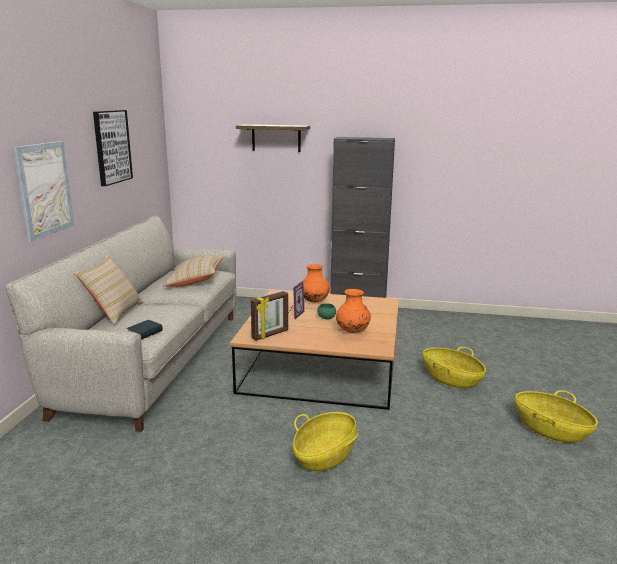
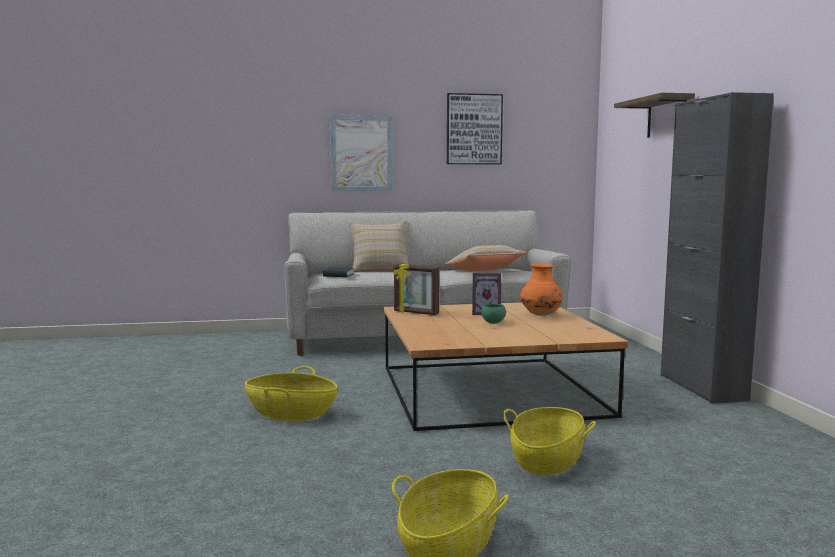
camera: 70 degrees right, 10 degrees down
orange vase [336,289,371,333] -> none

